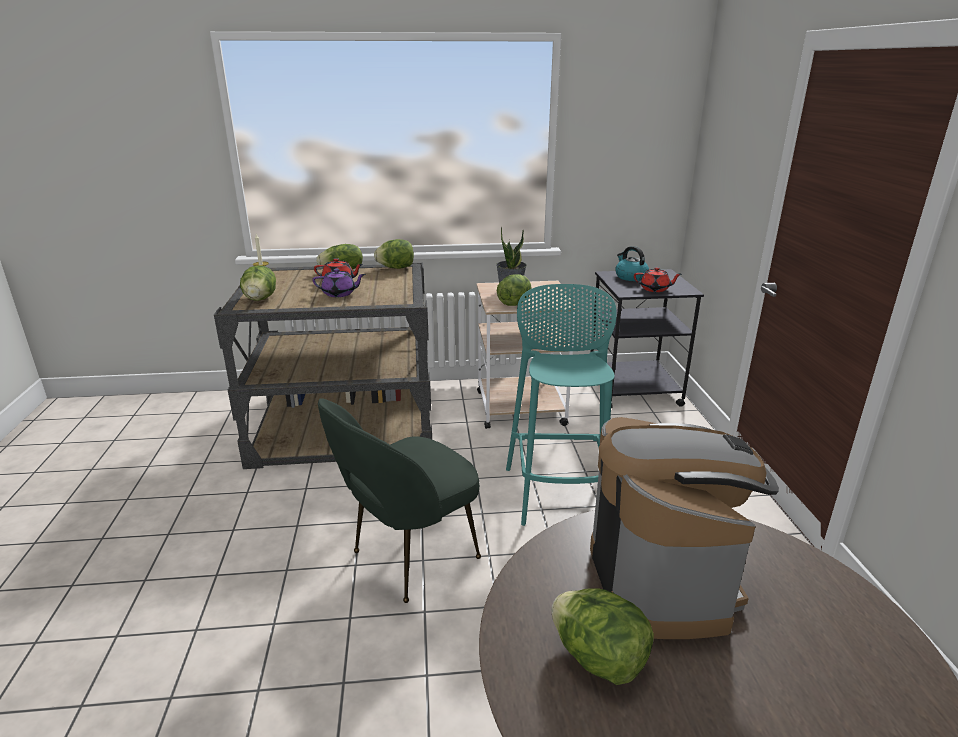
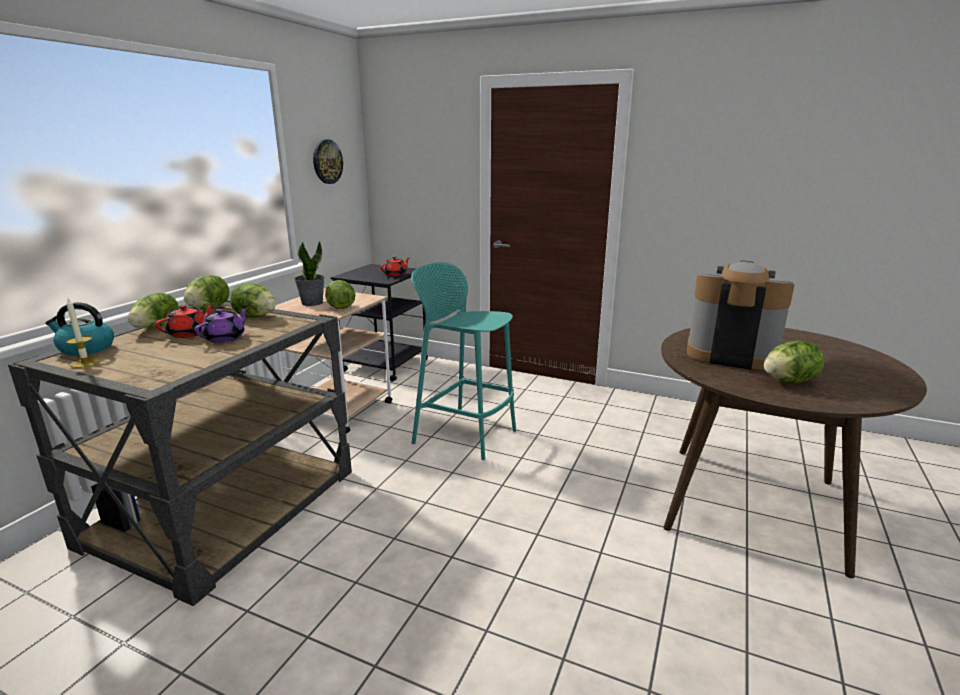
camera: 60 degrees left, 5 degrees down
lettuce [240,265,276,301] -> lettuce moved to [230,283,276,318]
green chair [318,398,481,603] -> none
kettle [615,246,649,281] -> kettle moved to [45,302,114,356]
none -> wall clock [313,139,343,184]

